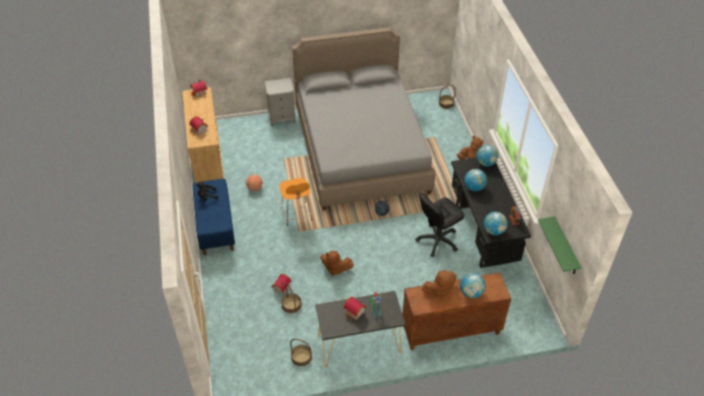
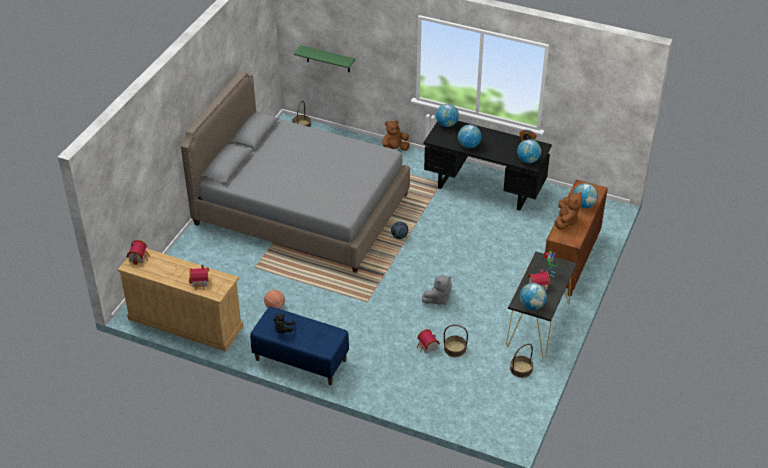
camera: 55 degrees left, 5 degrees down
grey nightstand [264,78,296,127] -> none
orange stool [279,178,312,226] -> none
brown plush toy [320,251,354,276] -> grey plush toy [422,275,452,305]
black office chair [415,193,464,257] -> none
green shelf [538,216,582,274] -> green shelf moved to [294,45,355,72]
none -> globe [519,283,547,310]

